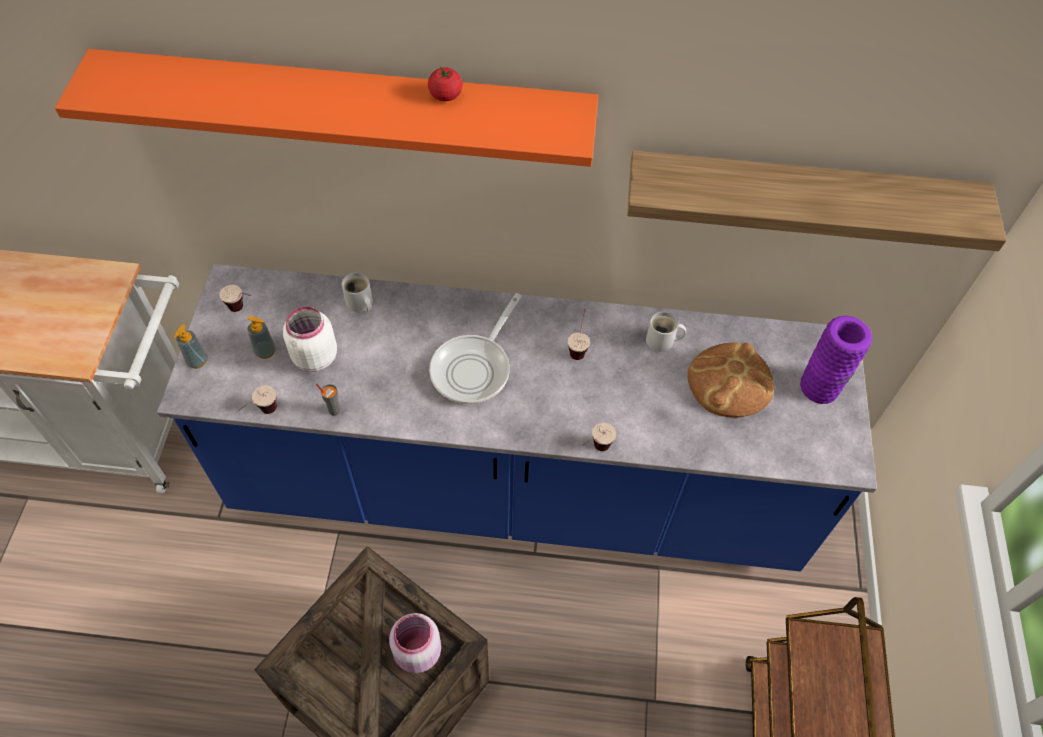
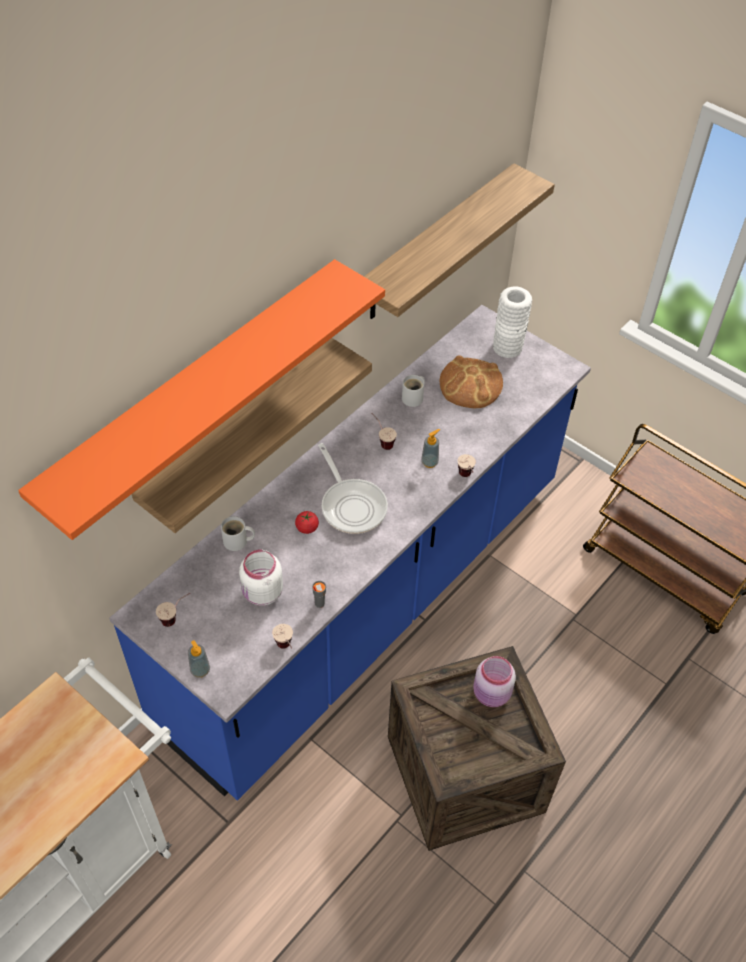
camera: 55 degrees left, 5 degrees down
soap dispenser [247,316,276,359] -> soap dispenser moved to [421,429,440,468]
tomato [428,67,463,101] -> tomato moved to [295,511,319,534]
purple vase [800,316,872,404] -> white vase [493,287,532,358]
none -> shelf [132,338,372,533]

